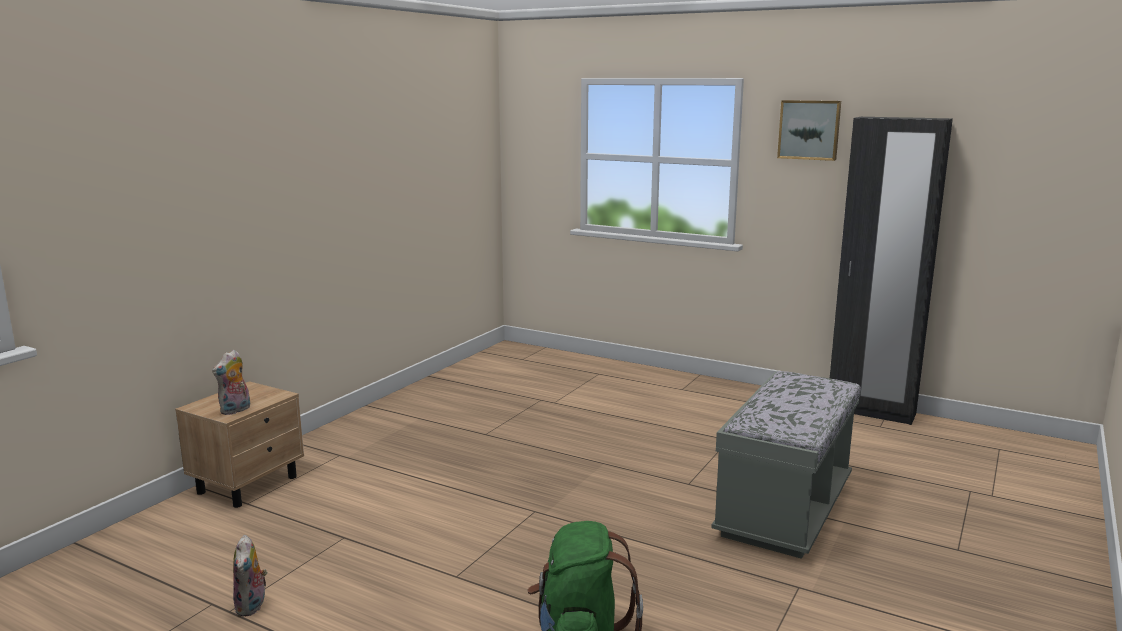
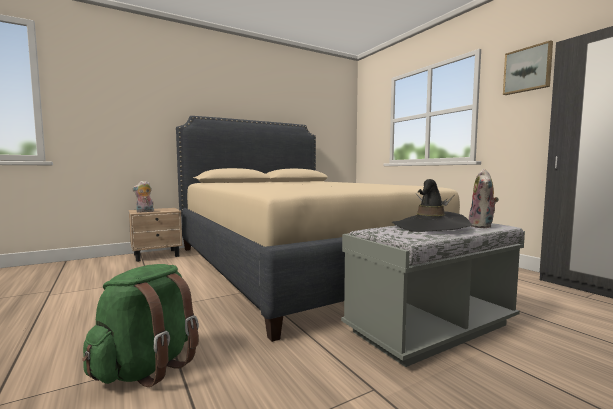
camera: 30 degrees right, 10 degrees down
plush toy [233,535,267,616] -> plush toy moved to [469,169,499,228]
none -> beige bed [176,116,460,342]
none -> black hat [392,179,472,232]

